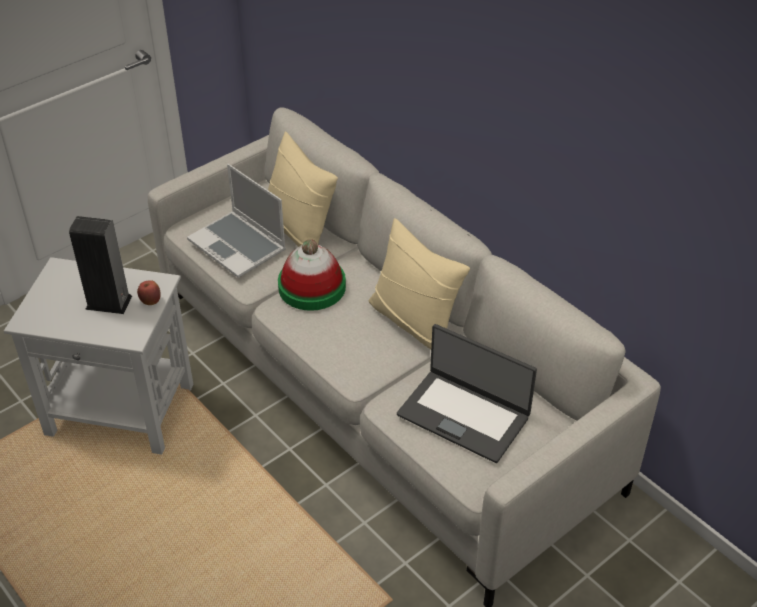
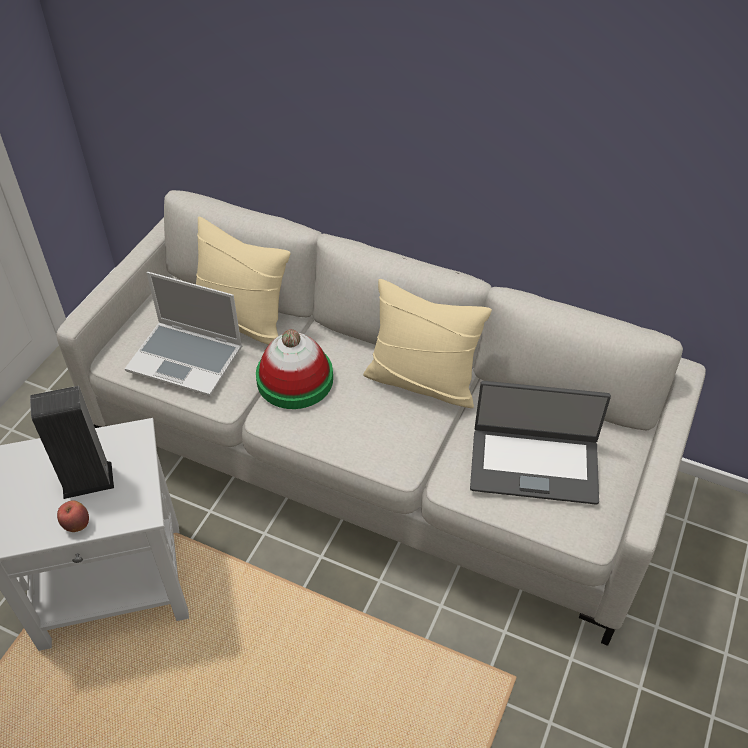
camera: 25 degrees left, 5 degrees up
apple [137,280,161,305] -> apple moved to [57,500,89,532]

